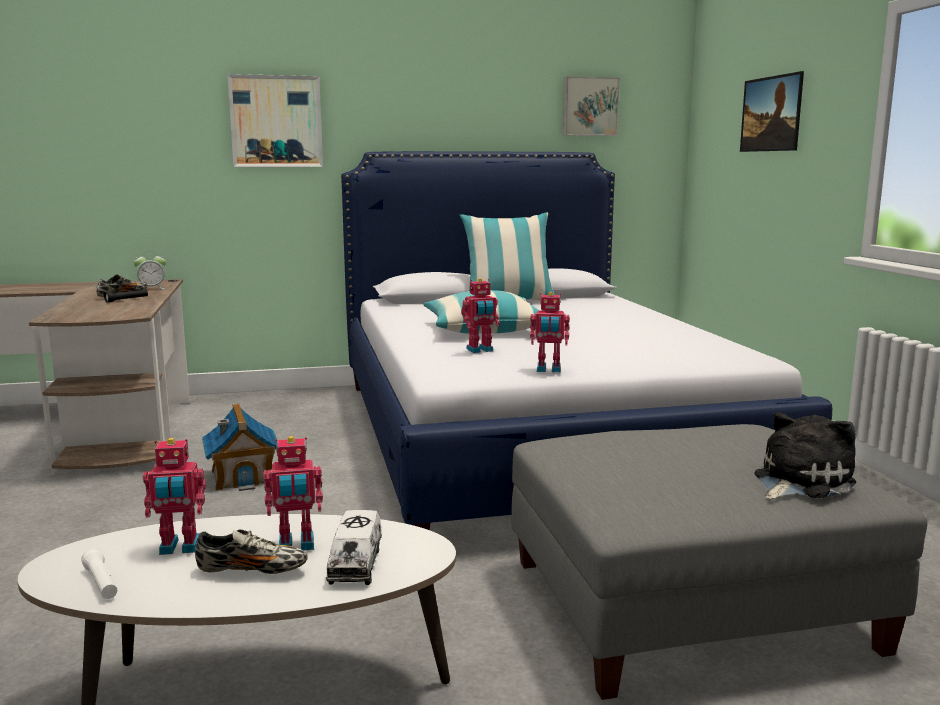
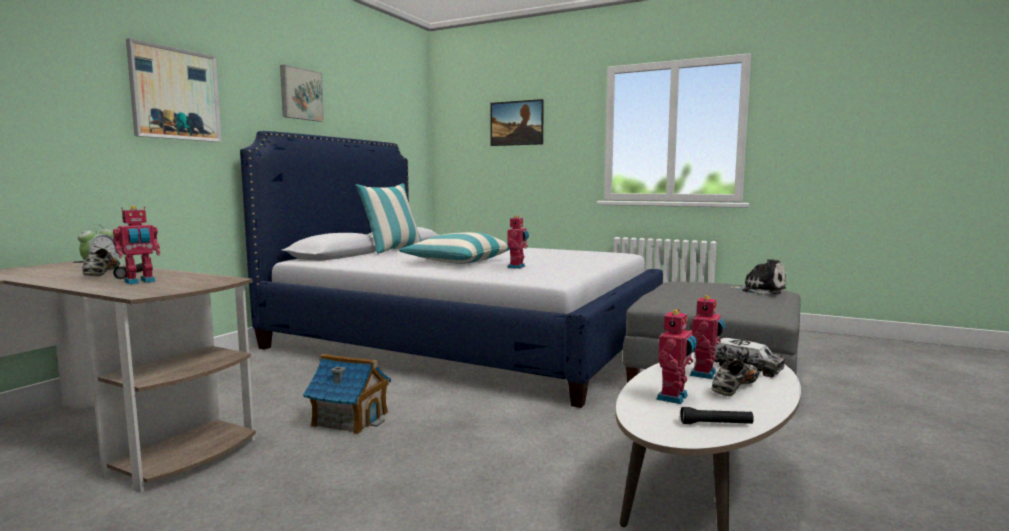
camera: 50 degrees left, 5 degrees down
white flashlight [81,548,117,599] -> black flashlight [680,407,754,424]
toy robot [530,292,570,373] -> toy robot moved to [113,206,160,284]
picture [563,76,620,136] -> picture moved to [280,64,324,122]
plush toy [754,412,856,500] -> plush toy turned 120 degrees clockwise [732,259,786,295]

